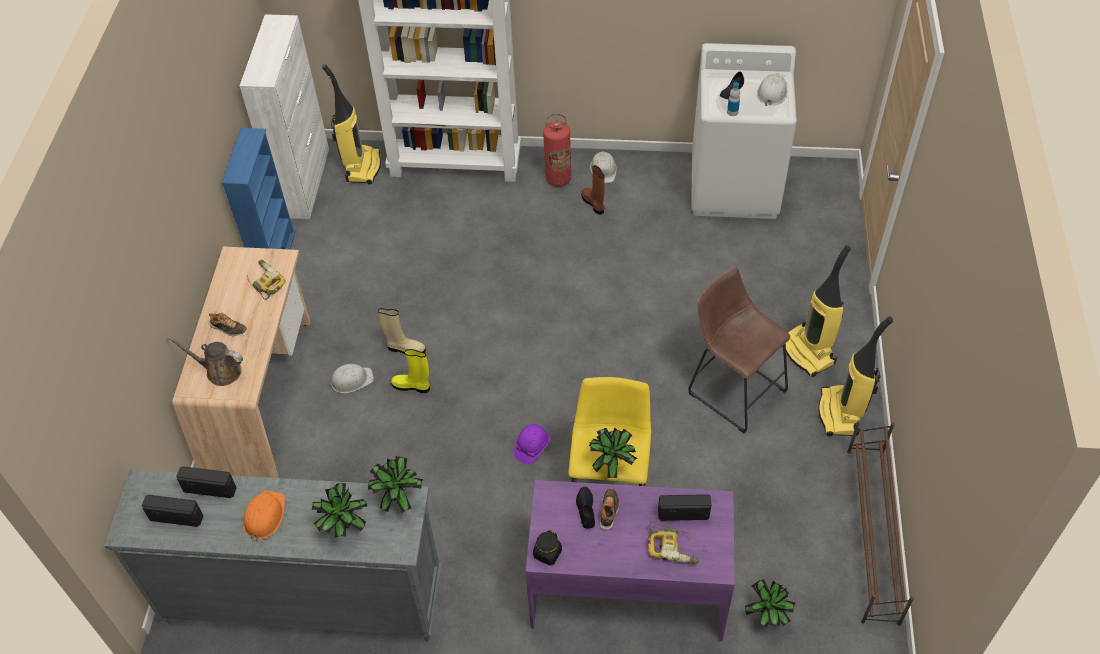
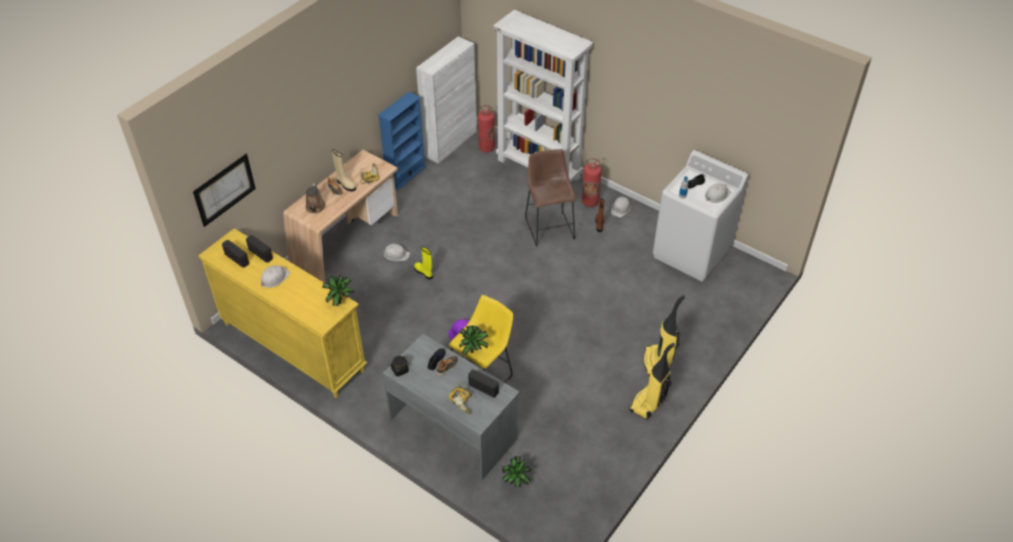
camera: 30 degrees right, 5 degrees down
grey dresser [104,470,442,642] -> yellow dresser [198,228,367,398]
brown watering can [167,336,243,386] -> brown watering can turned 135 degrees counterclockwise [305,183,326,213]
orange hard hat [243,491,285,541] -> white hard hat [261,265,290,288]
potted plant [312,483,367,538] -> none
vacuum cleaner [322,64,381,184] -> fire extinguisher [478,105,495,153]
beige boot [378,308,426,354] -> beige boot moved to [332,149,356,192]
purple desk [525,480,735,641] -> grey desk [383,334,520,480]
brown stool [688,267,790,433] -> brown stool moved to [525,149,576,246]
brown shoe rack [847,420,914,626] -> none
none -> picture [193,154,256,227]

